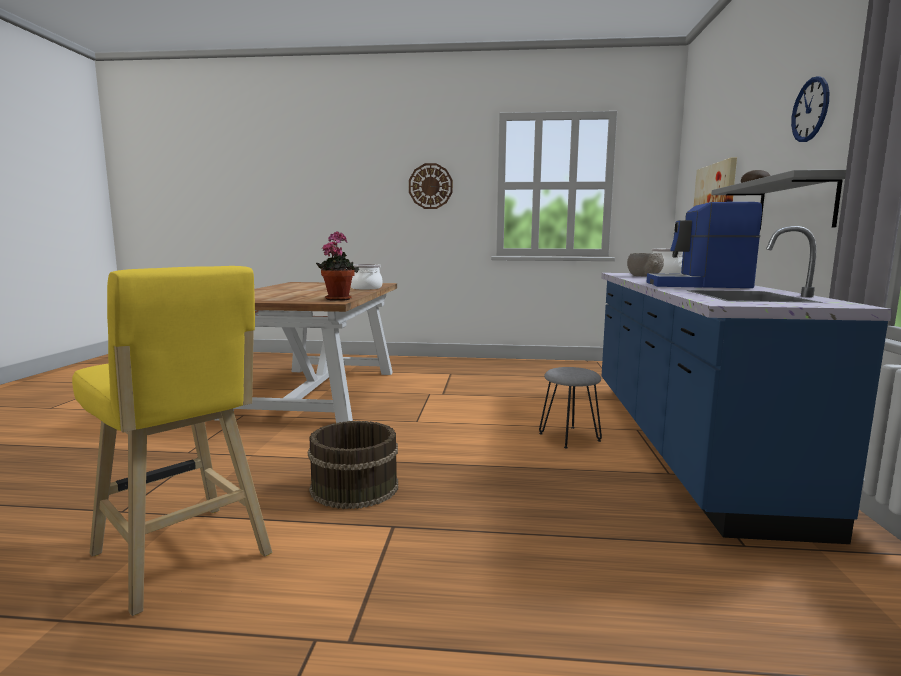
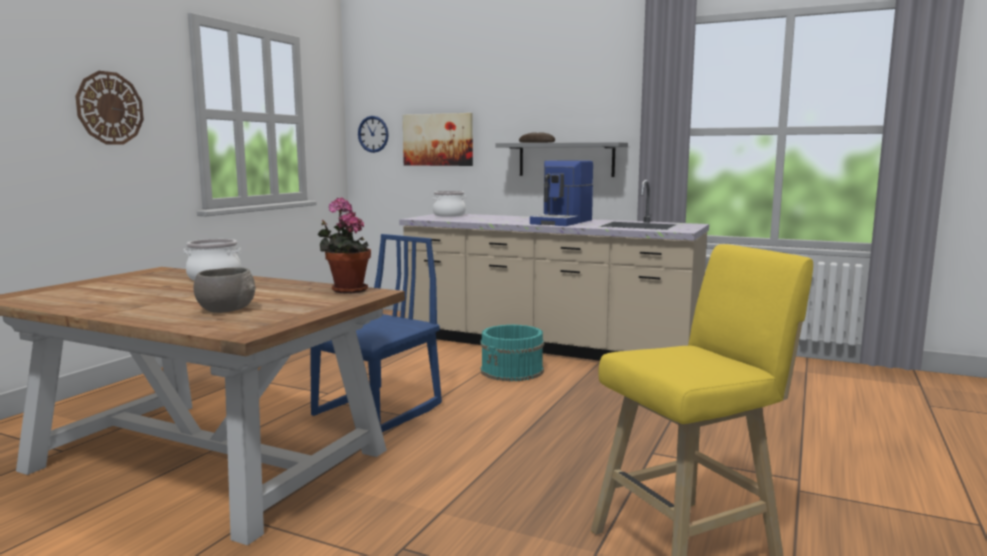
camera: 70 degrees left, 0 degrees up
brown bucket [308,421,398,509] -> none
grey stool [539,367,602,448] -> turquoise bucket [480,324,544,381]
blue counter [601,226,892,544] -> beige counter [399,180,709,361]
grey bowl [627,253,664,276] -> grey bowl moved to [194,267,256,313]
wall clock [791,76,830,142] -> wall clock moved to [358,116,389,153]
none -> blue chair [310,234,442,432]

